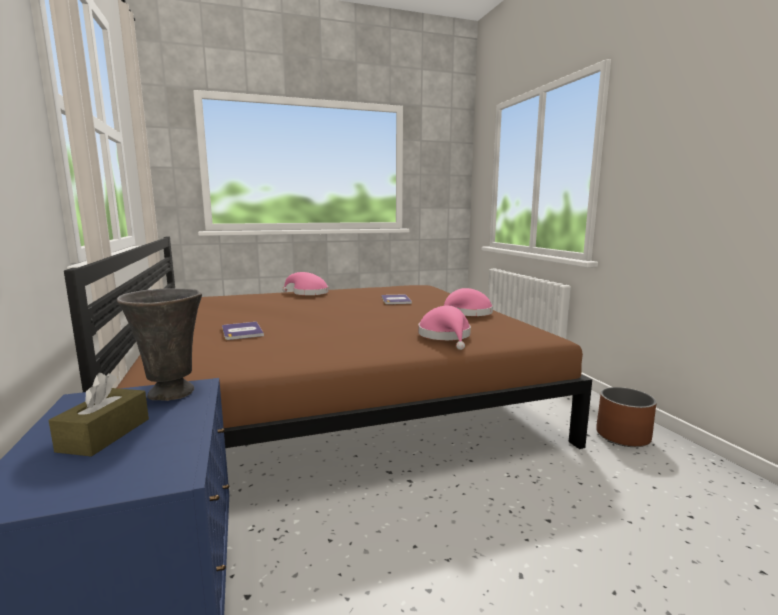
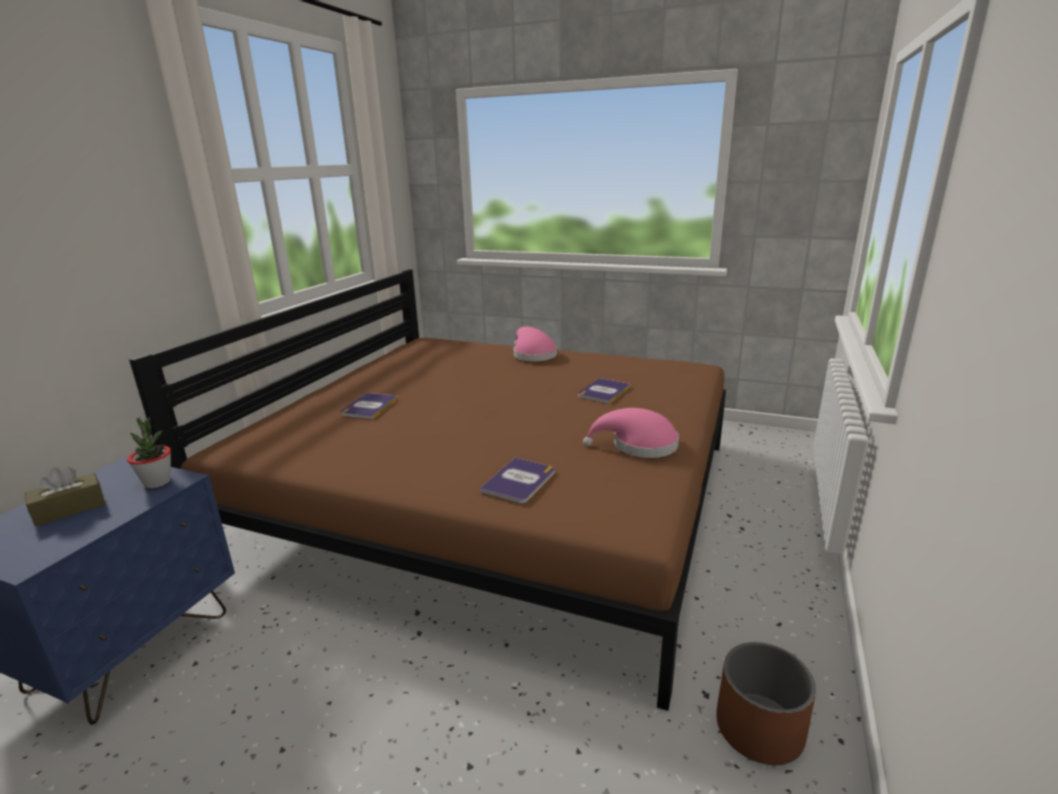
camera: 40 degrees right, 10 degrees up
grey vase [117,288,202,401] -> potted plant [127,417,171,488]
pink hat [418,306,471,350] -> book [479,458,555,503]

